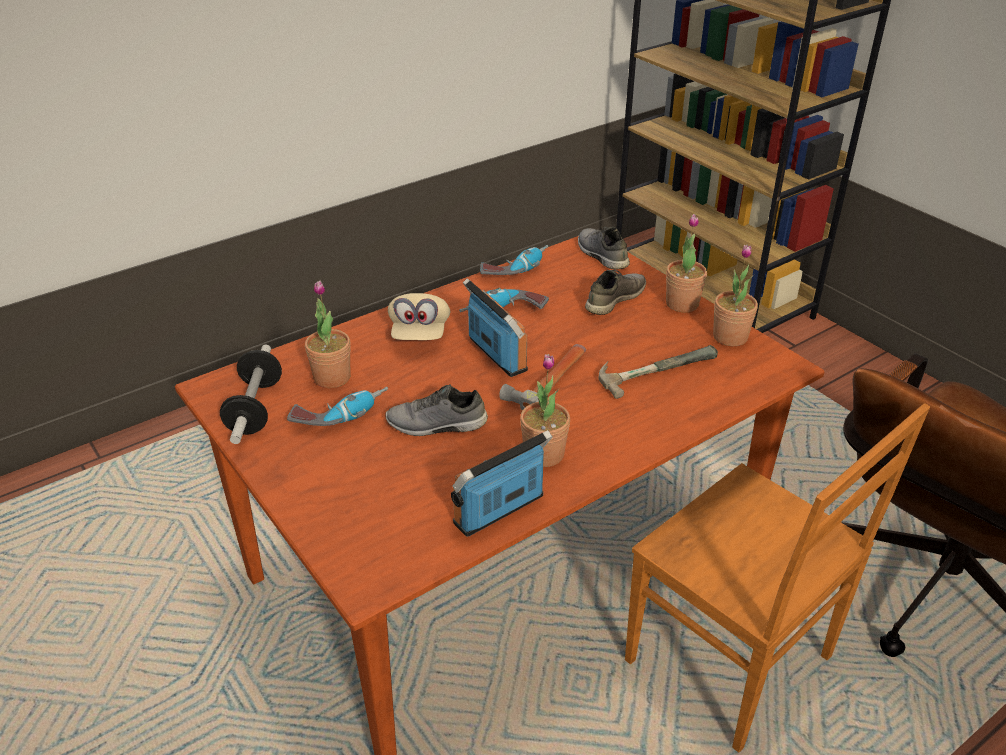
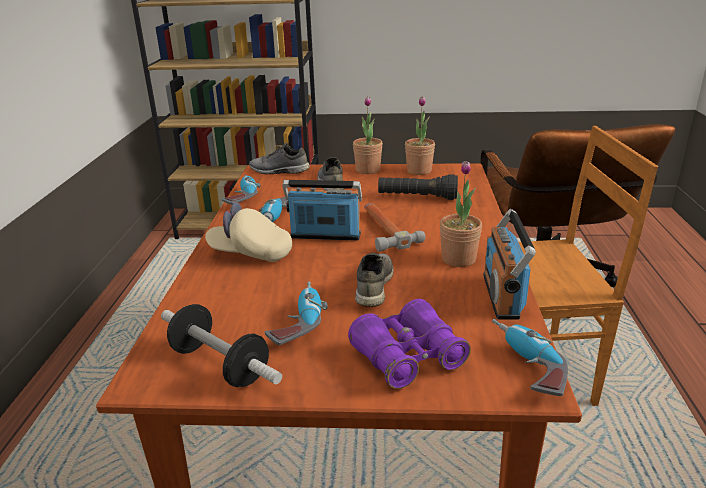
camera: 50 degrees left, 10 degrees down
potted plant [305,280,351,388] -> none
grey shoe [385,384,488,436] -> grey shoe turned 150 degrees clockwise [355,253,394,307]
beige cap [388,293,450,340] -> beige cap turned 150 degrees clockwise [205,202,292,262]
hammer [598,345,718,399] -> black flashlight [378,174,458,200]
none -> purple binoculars [348,299,471,389]
none -> power drill [492,319,568,396]

